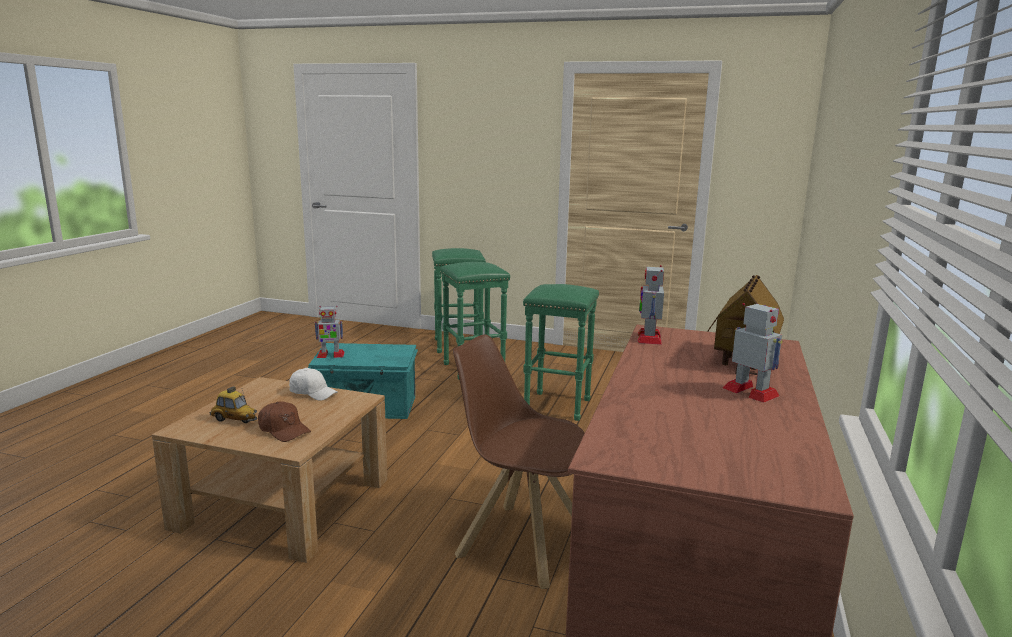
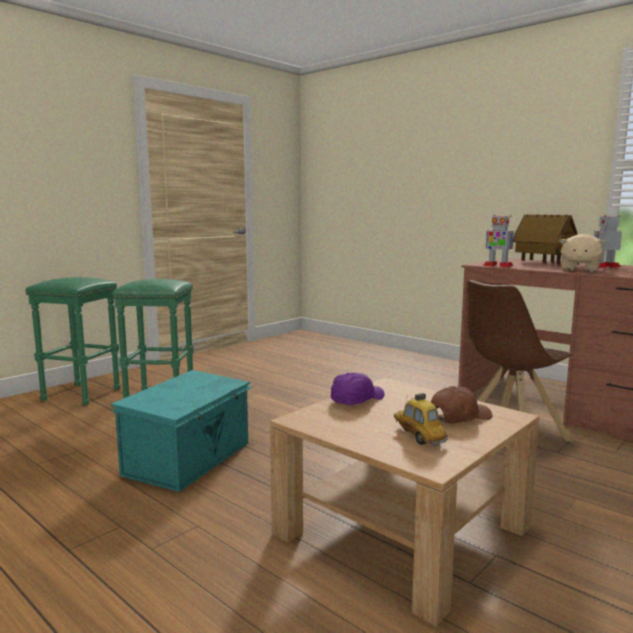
camera: 65 degrees left, 5 degrees down
toy car [209,387,257,423] -> toy car turned 75 degrees counterclockwise [394,393,448,447]
white cap [289,368,338,401] -> purple cap [331,373,385,405]
toy robot [314,306,345,358] -> none
green stool [523,284,599,421] -> none
none -> beige plush toy [559,234,605,272]

